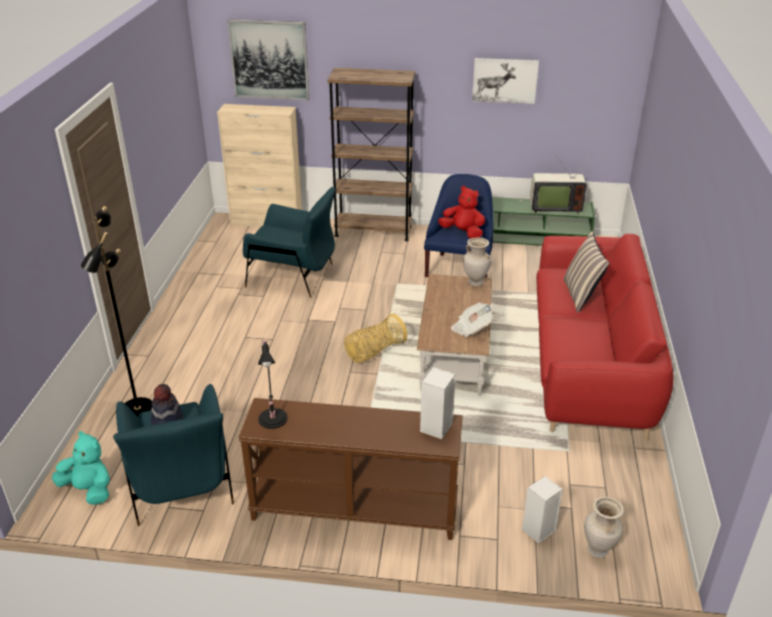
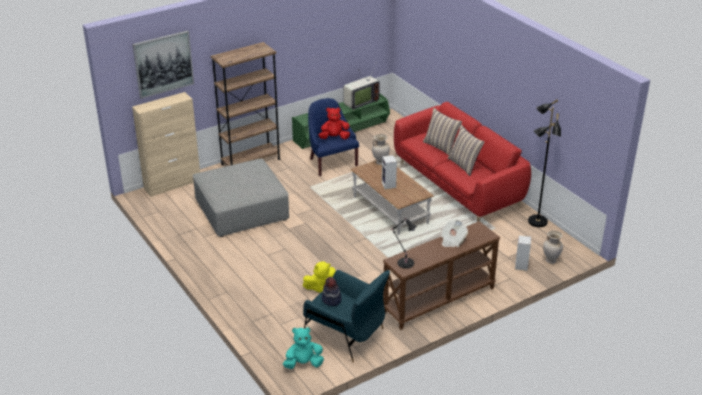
camera: 40 degrees left, 0 degrees up
black floor lamp [80,206,152,417] -> black floor lamp moved to [528,100,561,227]
blue armchair [243,187,336,298] -> grey ottoman [193,158,289,237]
basket [344,314,407,363] -> none
speaker [420,367,456,439] -> speaker moved to [382,155,397,189]
newspaper [451,303,493,337] -> newspaper moved to [441,220,468,247]
picture [472,58,539,104] -> none
none -> yellow plush toy [303,261,336,293]
none -> pillow [448,125,485,176]

